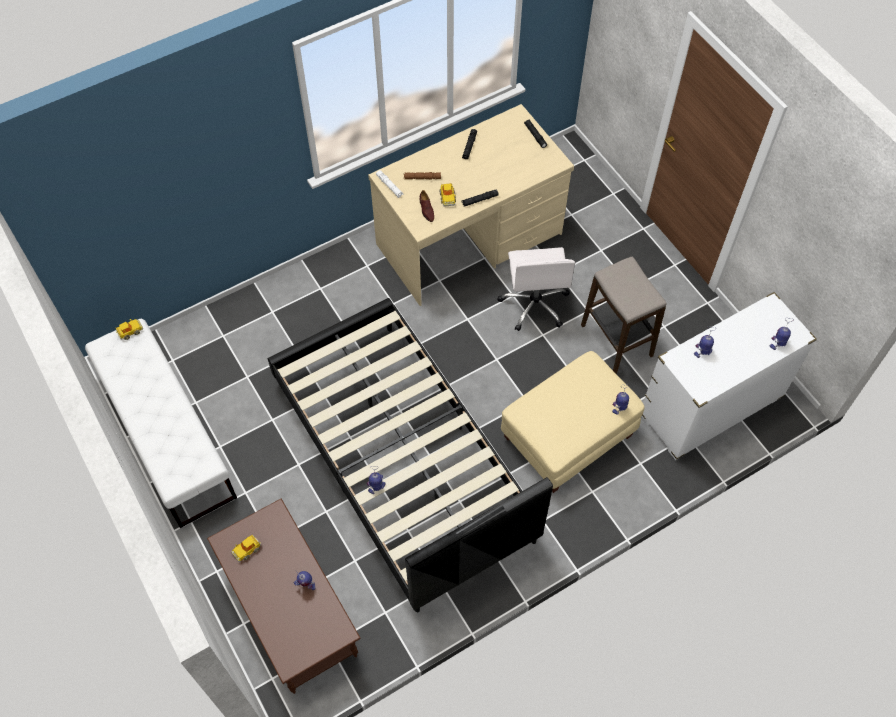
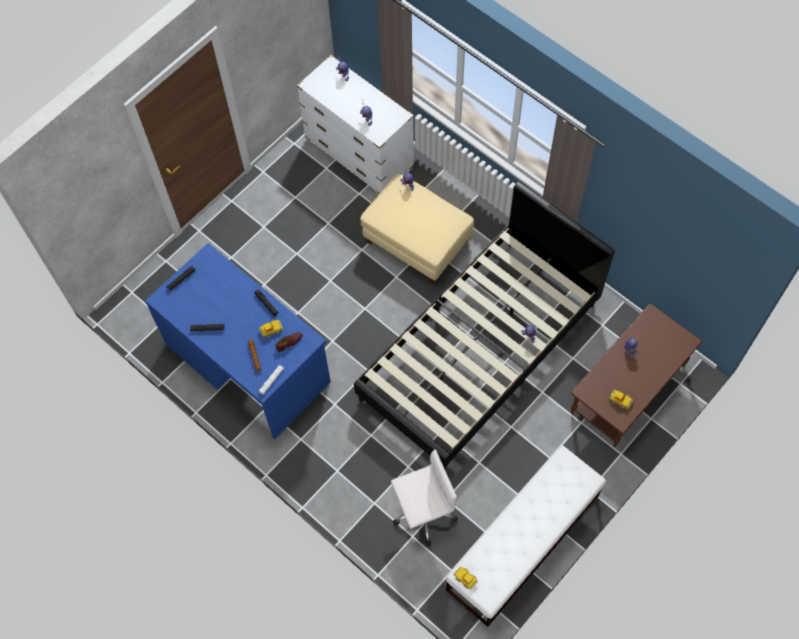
camera: 105 degrees left, 5 degrees up
beige desk [368,104,574,306] -> blue desk [145,243,331,440]
white office chair [498,247,575,331] -> white office chair moved to [391,449,457,546]
stool [581,257,667,374] -> none

